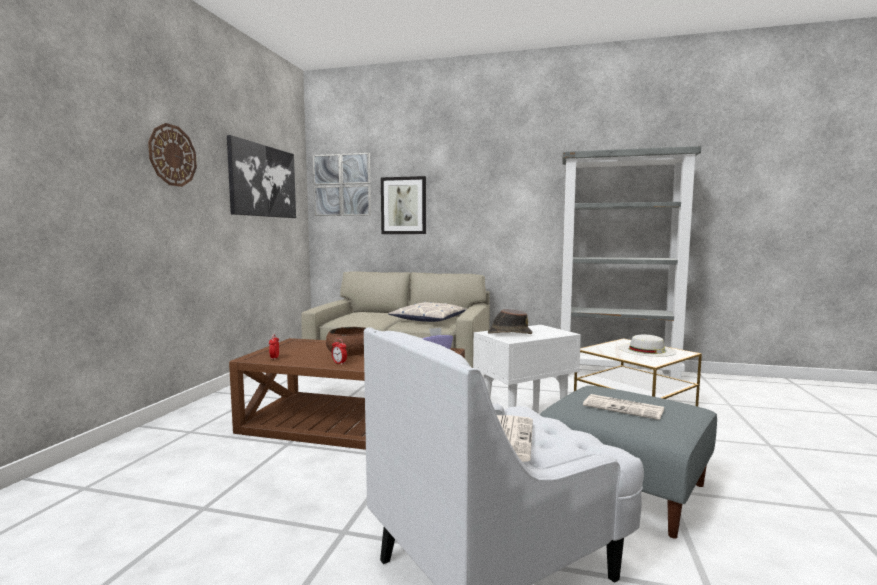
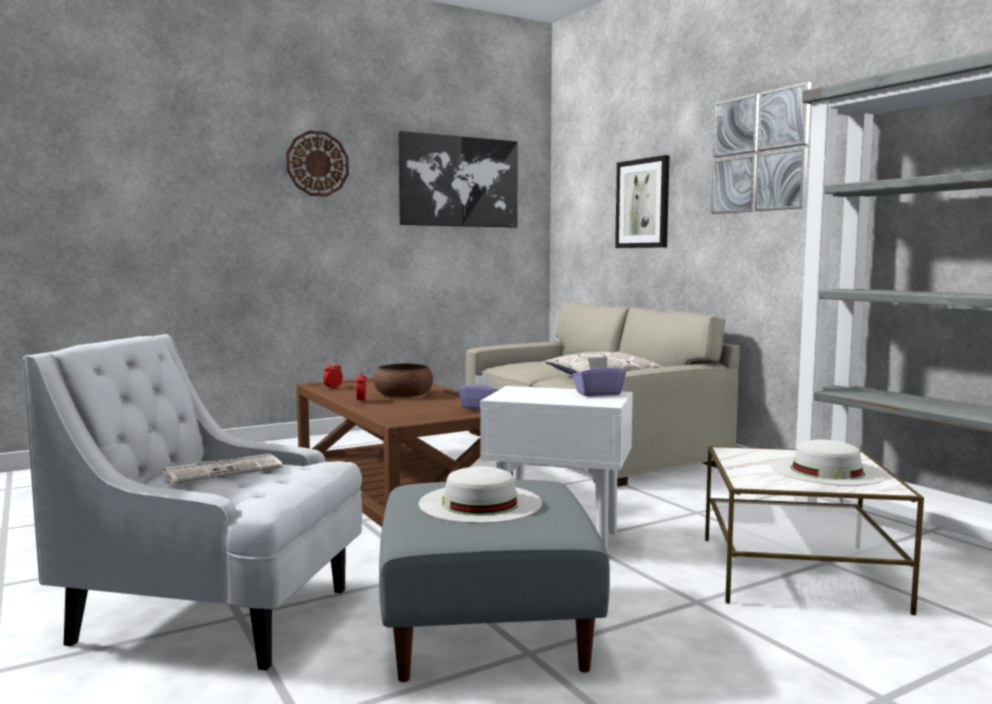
camera: 45 degrees right, 0 degrees up
picture [313,153,371,216] -> picture moved to [711,82,811,214]
brown hat [488,309,532,334] -> none
newspaper [583,394,664,420] -> white hat [419,466,542,523]
none -> purple tissue box [573,357,626,396]

